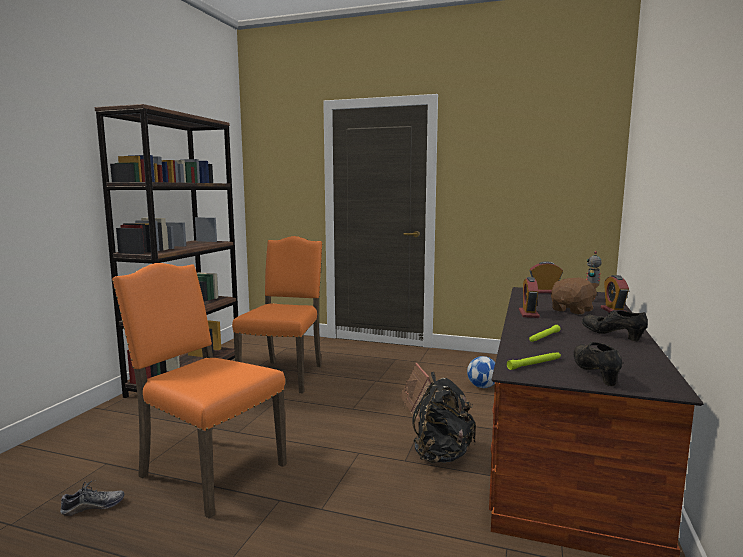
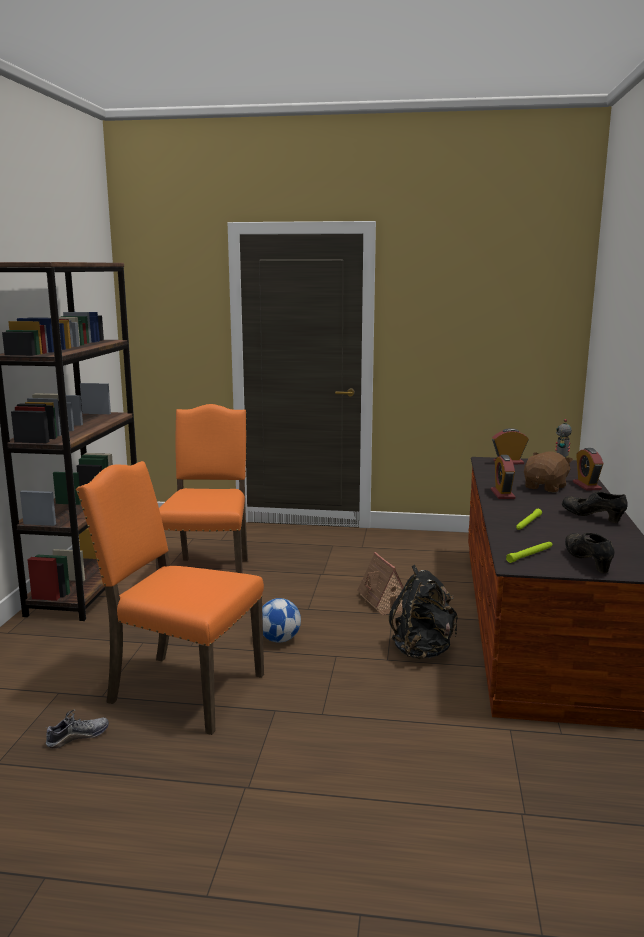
camera: 10 degrees left, 5 degrees up
football [467,356,495,388] -> football moved to [262,598,301,643]

